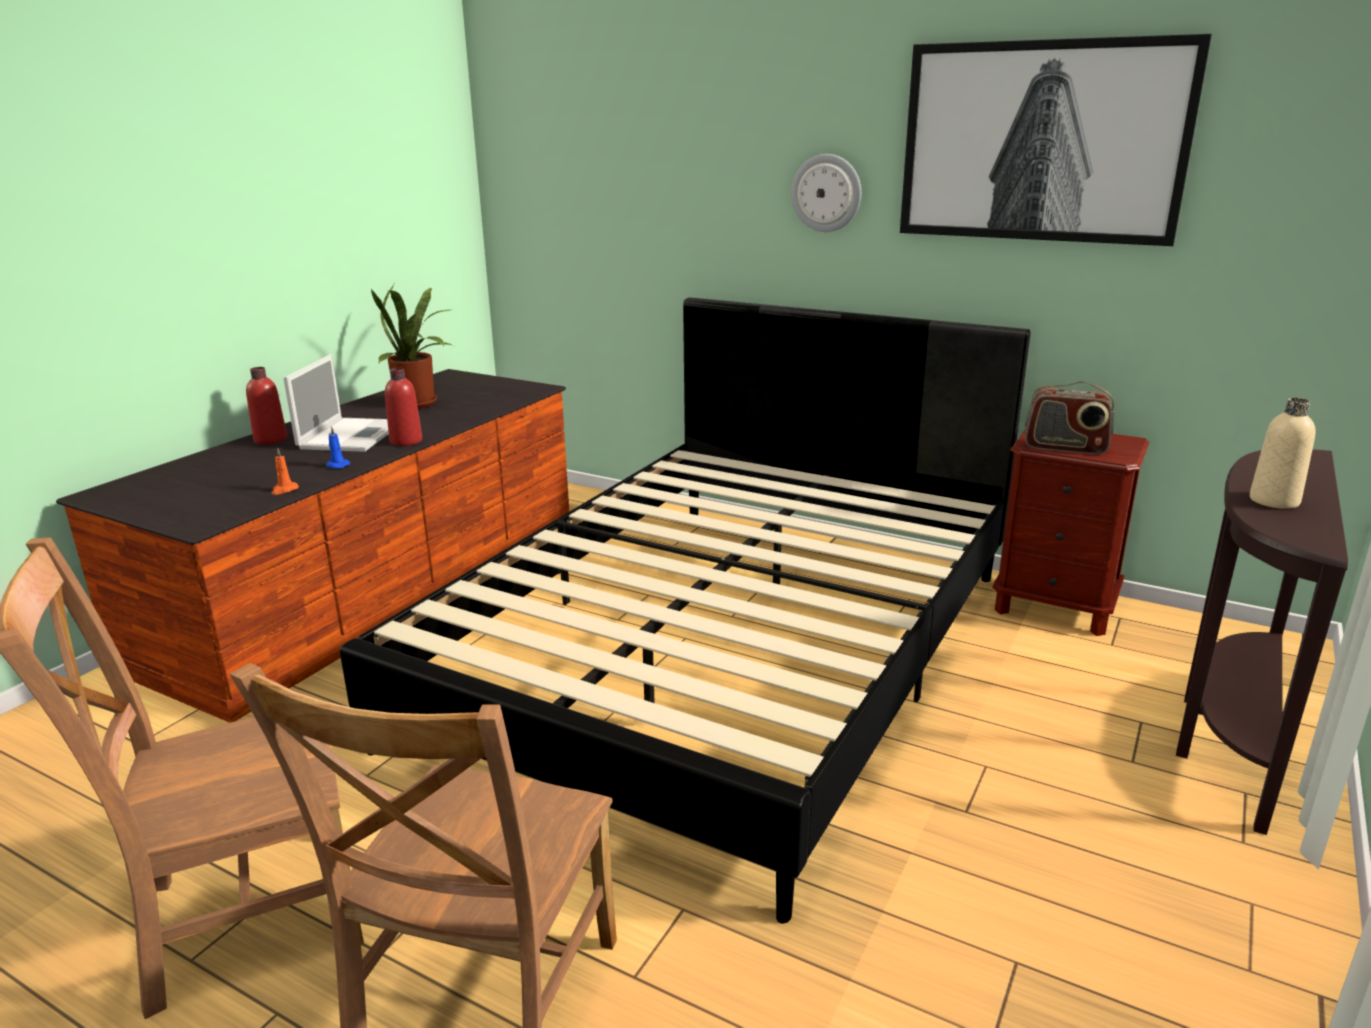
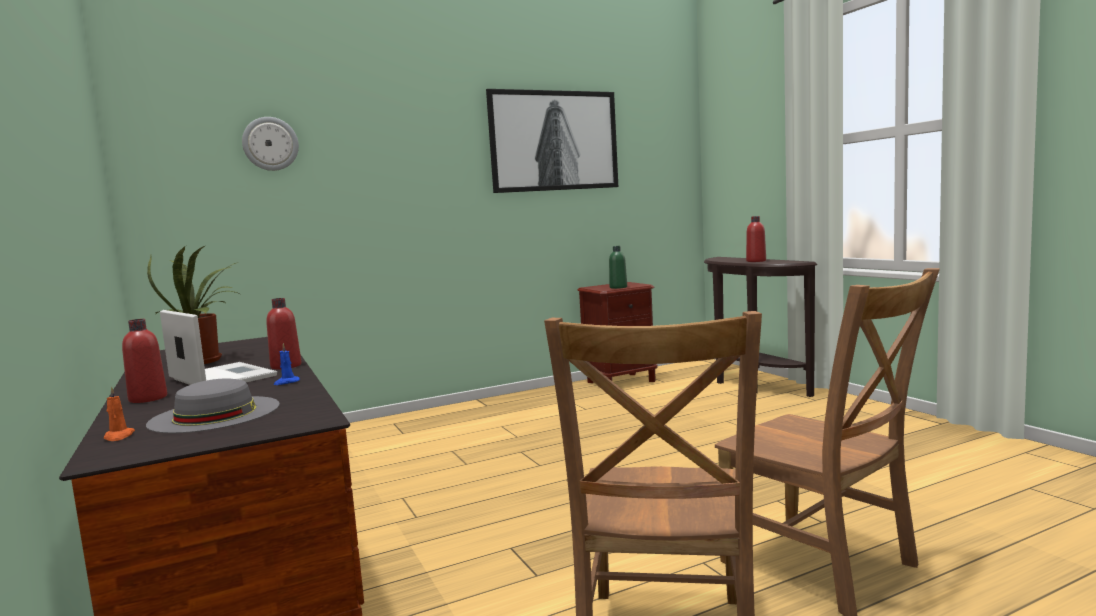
camera: 55 degrees left, 15 degrees down
orange candle [271,448,299,495] -> orange candle moved to [104,386,135,441]
black bed [340,298,1031,924] -> none
wall clock [791,154,861,232] -> wall clock moved to [242,117,299,171]
radio [1025,382,1114,455] -> green bottle [609,246,627,289]
beige bottle [1250,398,1315,509] -> red bottle [746,216,766,262]
none -> grey hat [146,378,280,433]

